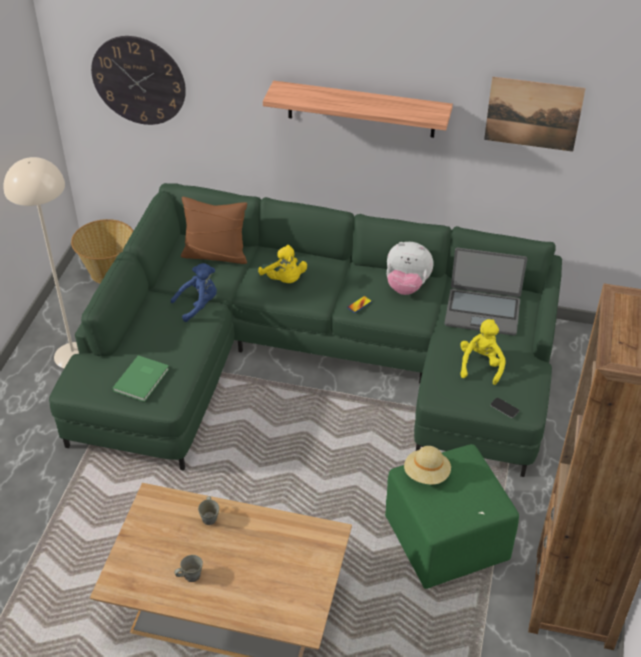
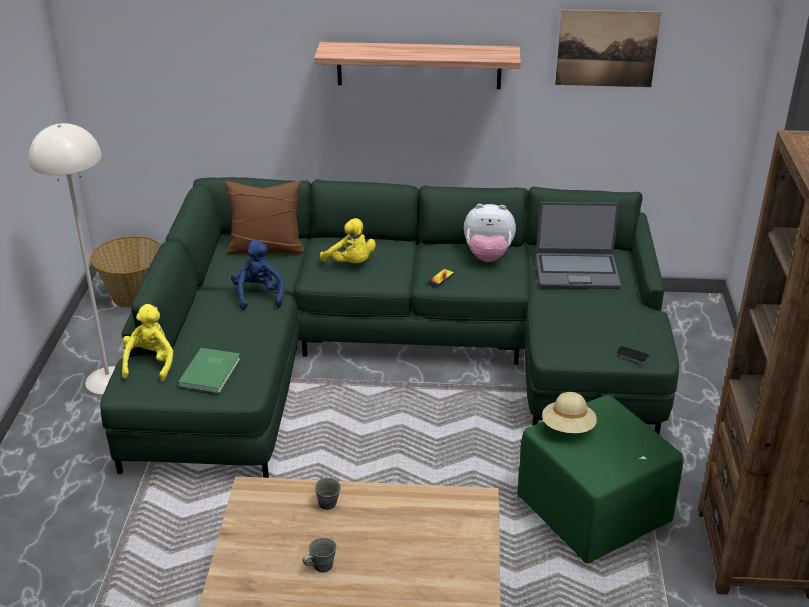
camera: 10 degrees left, 10 degrees down
wall clock [91,36,186,125] -> none
blue plush toy [171,263,217,322] -> blue plush toy turned 60 degrees counterclockwise [231,240,284,310]
yellow plush toy [460,319,506,385] -> yellow plush toy moved to [122,304,173,382]

